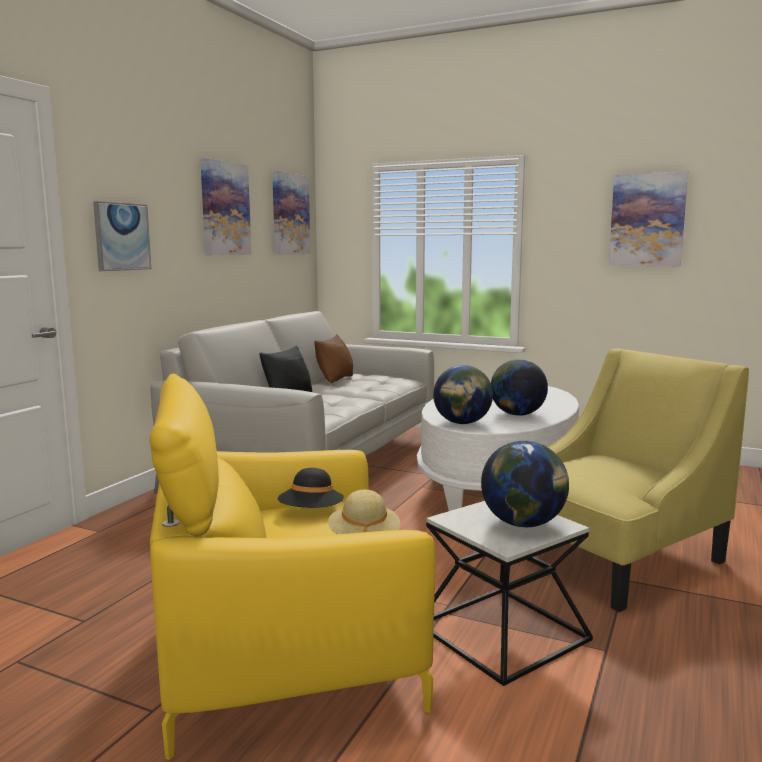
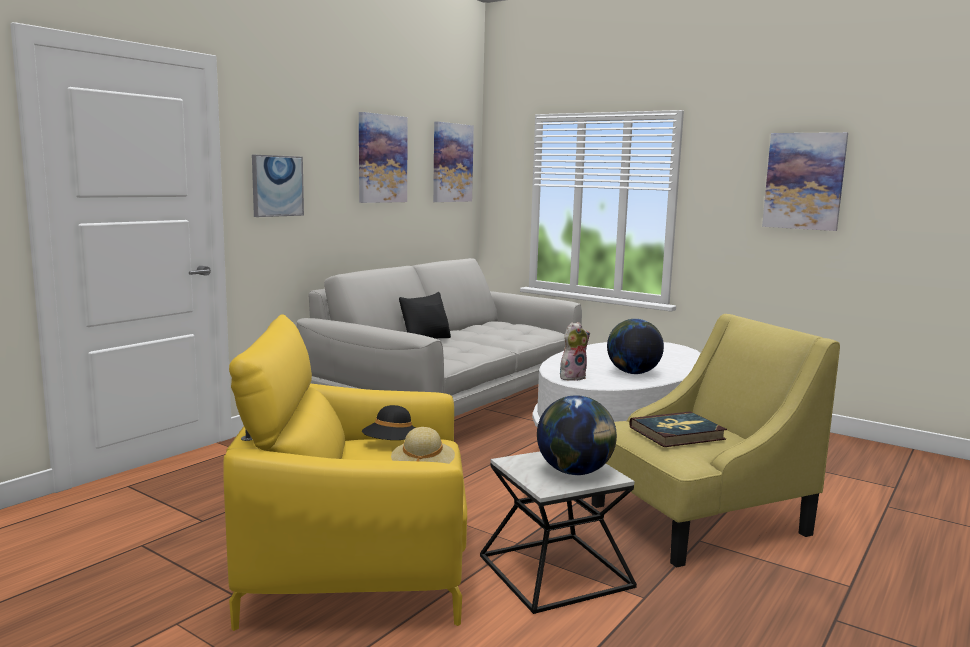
camera: 10 degrees right, 0 degrees up
brown pillow [314,334,353,384] -> none
globe [433,365,493,424] -> plush toy [560,322,590,381]
none -> book [629,411,727,447]

